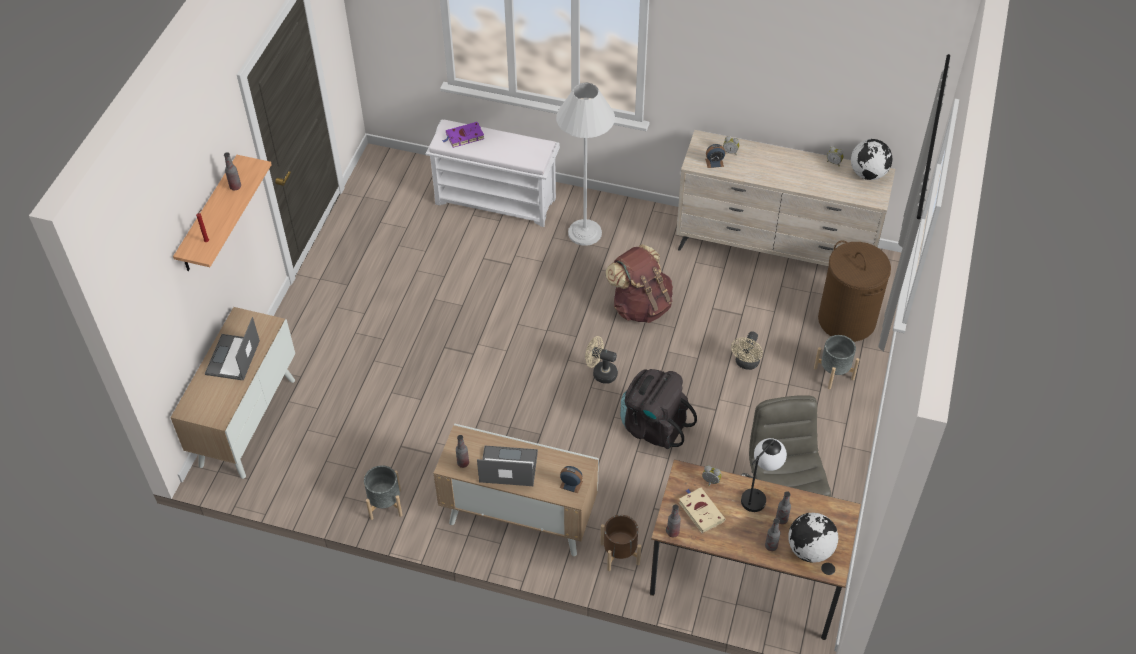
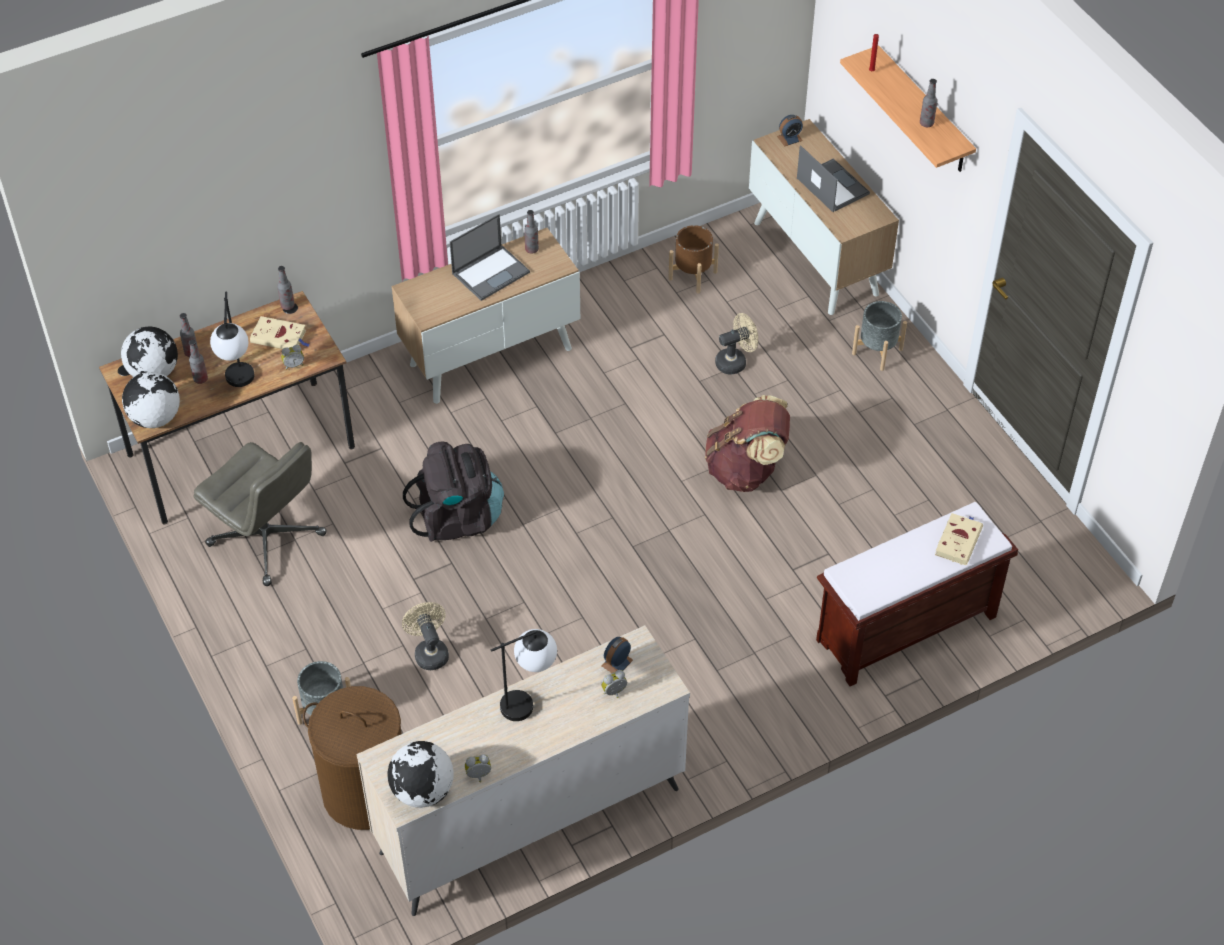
camera: 135 degrees right, 0 degrees up
grey planter [364,465,403,520] -> grey planter moved to [852,301,907,371]
white bench [426,119,560,227] -> brown bench [816,502,1018,686]
purple book [442,122,484,148] -> beige book [935,513,983,565]
white floor lamp [556,82,615,246] -> none
alarm clock [560,466,583,493] -> alarm clock moved to [777,115,803,147]
beige fan [585,336,618,384] -> beige fan moved to [715,313,758,375]
brown planter [600,515,641,571] -> brown planter moved to [669,225,719,293]
brown backpack [605,244,673,323] -> brown backpack moved to [705,395,790,492]
none -> globe [122,372,180,428]
none -> table lamp [491,629,557,721]

